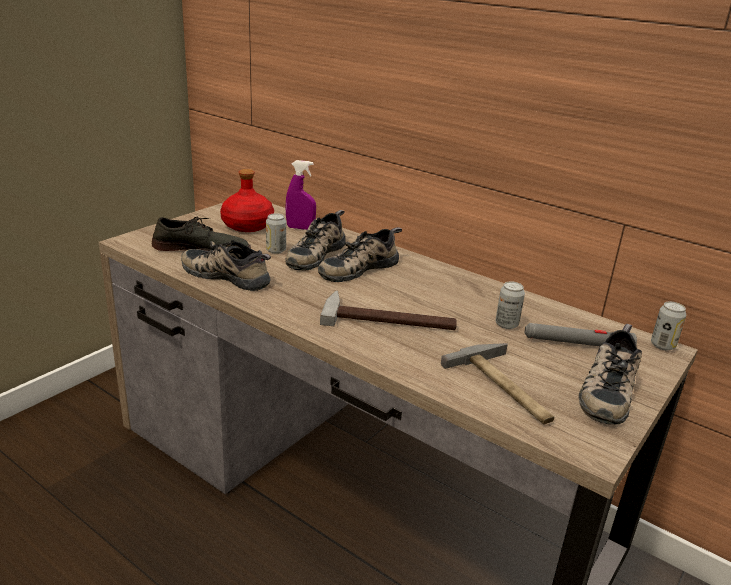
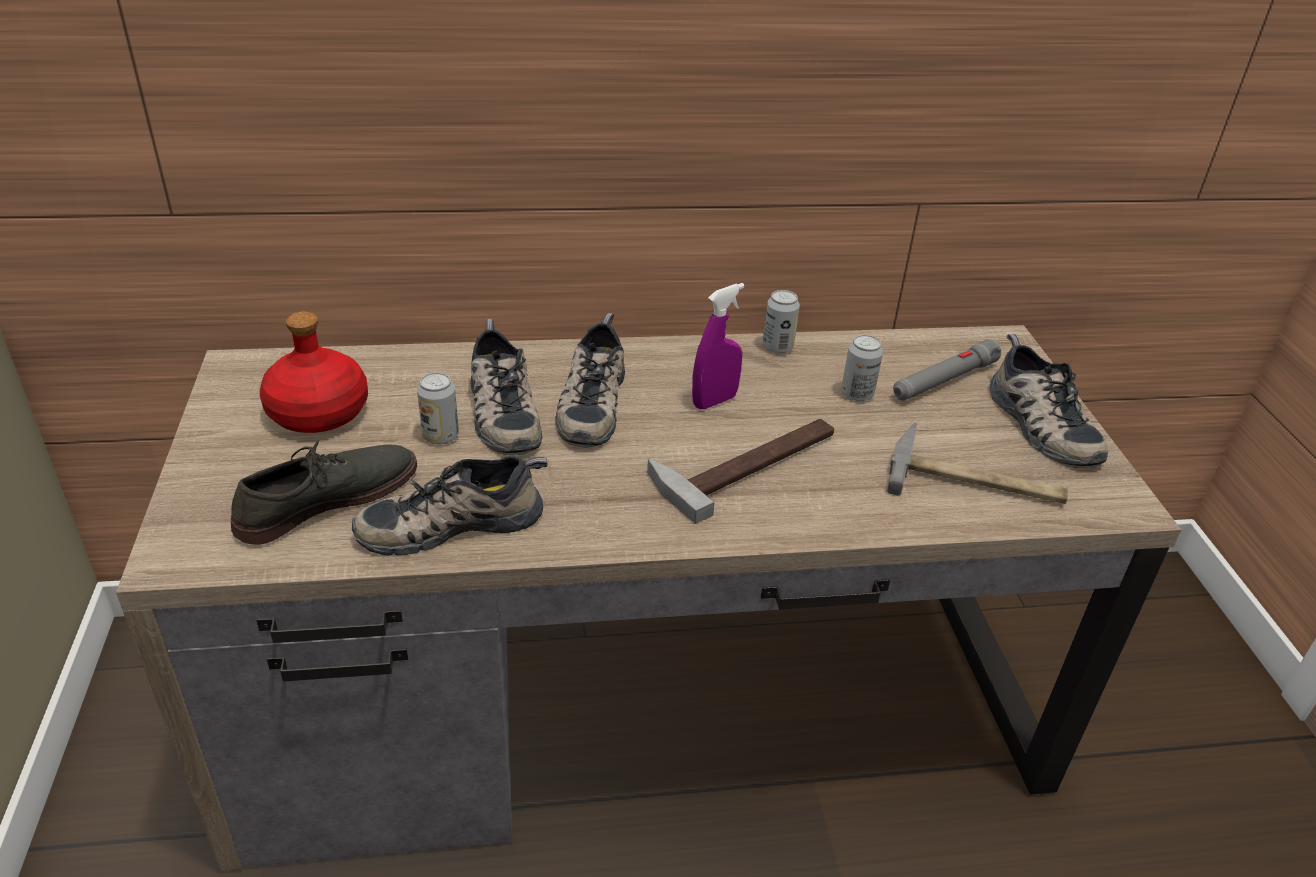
camera: 45 degrees left, 10 degrees up
purple spray bottle [286,160,316,230] -> purple spray bottle moved to [692,283,744,409]
can [651,302,686,351] -> can moved to [763,290,800,354]

